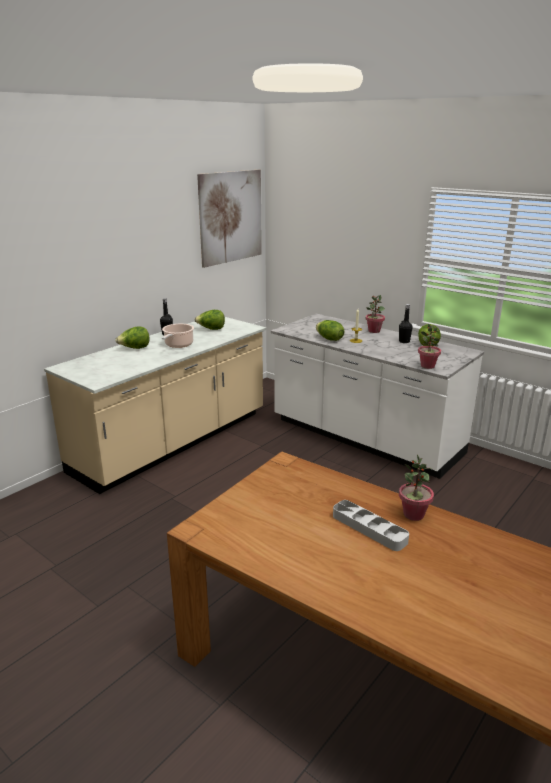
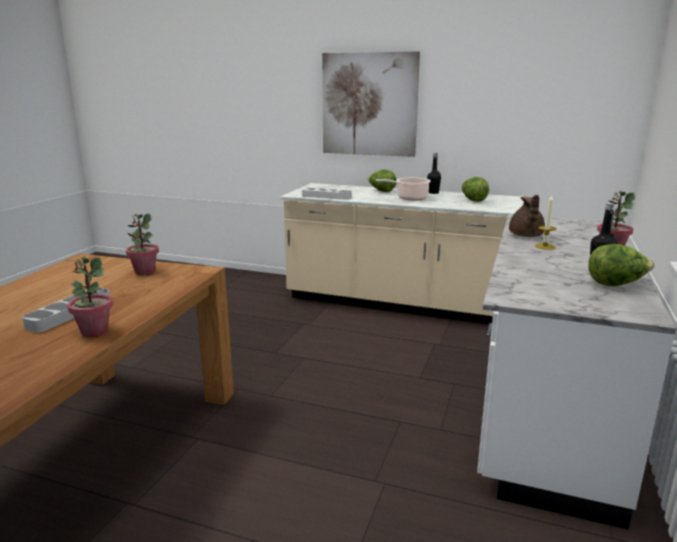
camera: 70 degrees right, 5 degrees down
picture [197,170,262,268] -> picture moved to [322,51,420,157]
lettuce [316,320,344,341] -> brown teapot [509,195,545,237]
potted plant [418,324,441,369] -> potted plant moved to [126,213,159,275]
none -> grey tray [302,188,352,200]

